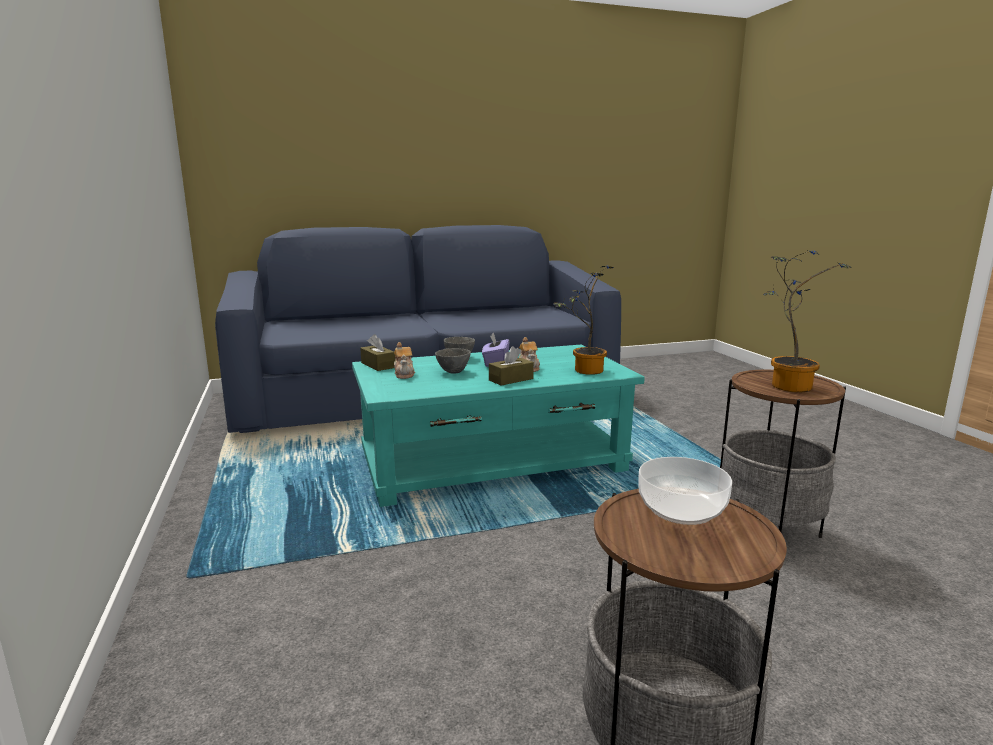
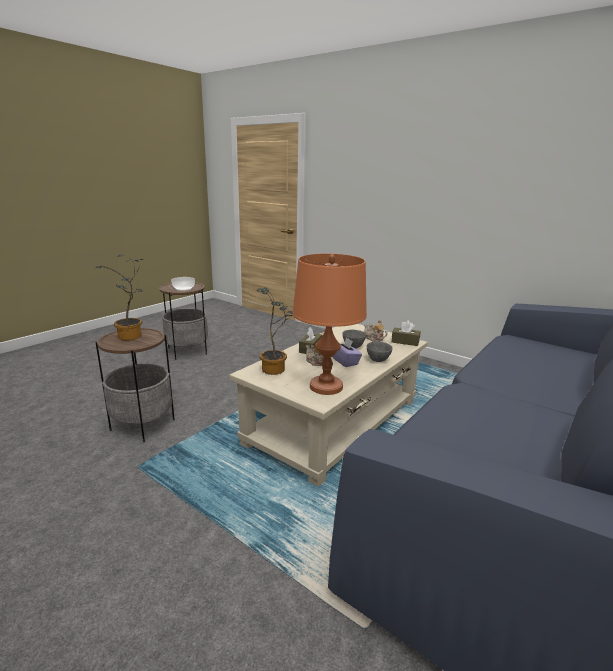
camera: 145 degrees right, 5 degrees up
turquoise coffee table [352,344,645,507] -> beige coffee table [229,324,428,487]
none -> orange table lamp [292,254,367,395]

